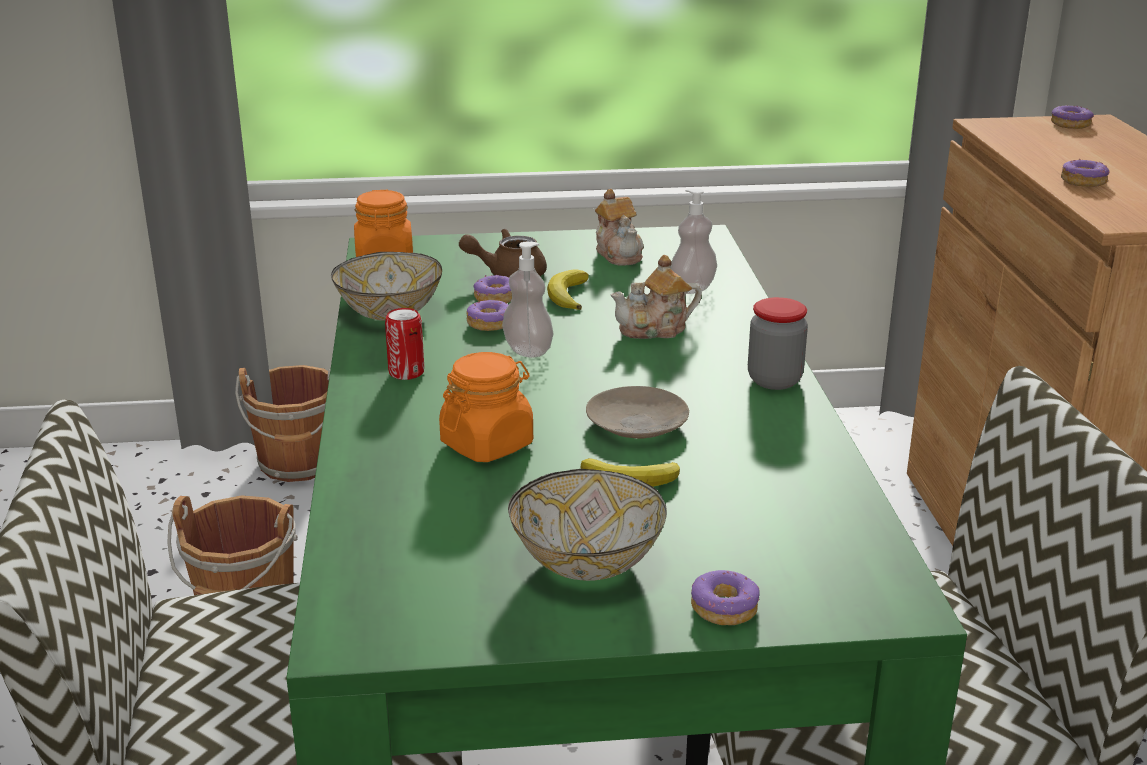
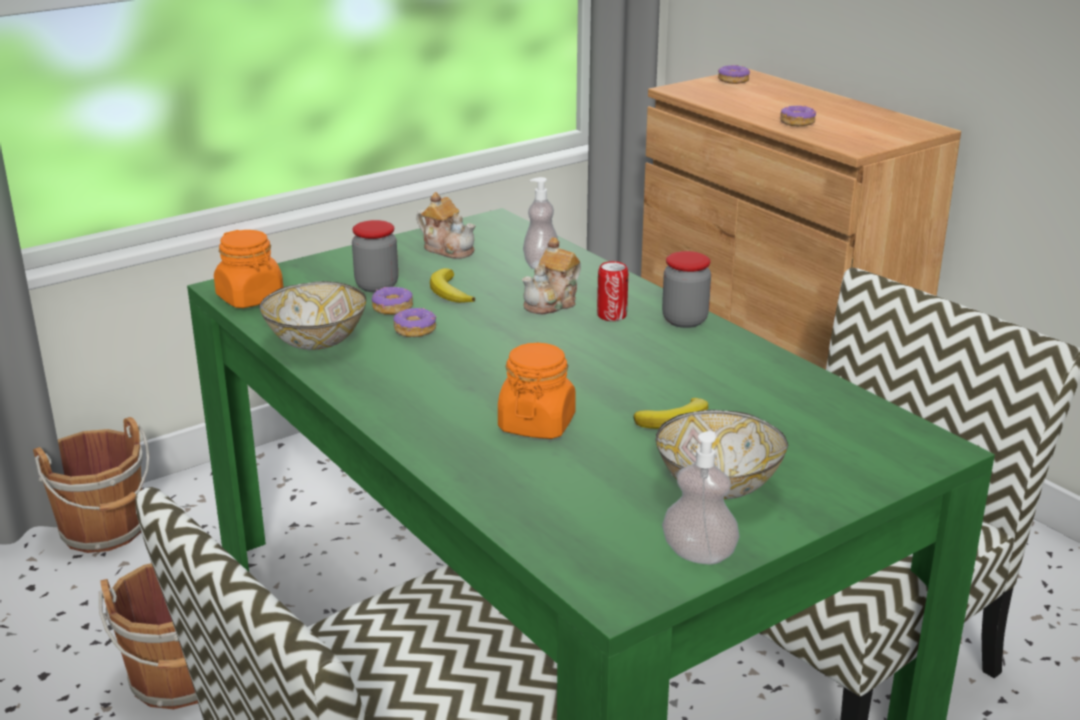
camera: 30 degrees left, 0 degrees up
can [385,308,424,380] -> can moved to [597,261,628,321]
brown teapot [459,229,547,277] -> jar [352,220,398,292]
soap dispenser [502,242,554,358] -> soap dispenser moved to [662,431,740,564]
beige plate [586,386,689,438] -> none
donut [691,570,760,625] -> none

